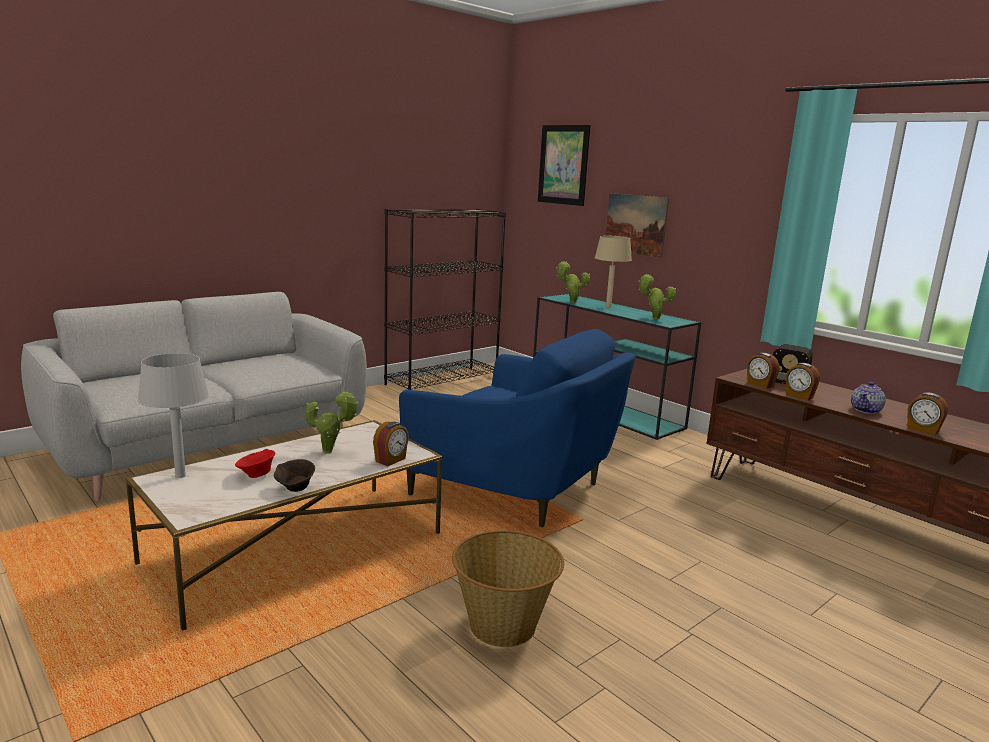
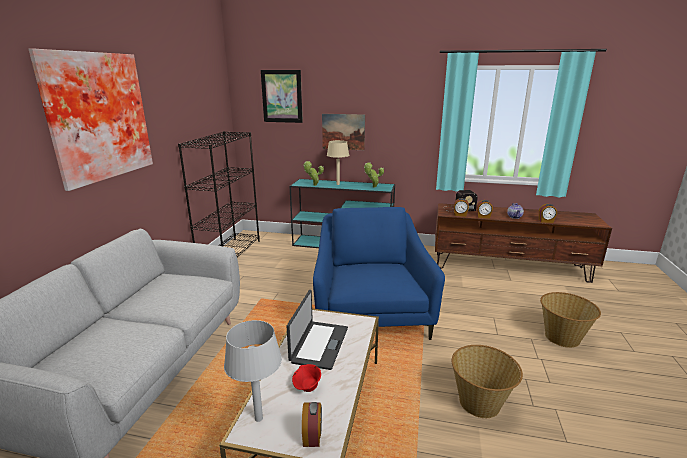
camera: 35 degrees left, 5 degrees up
brown bowl [274,459,315,492] -> none
potted plant [305,390,359,454] -> laptop [287,290,348,370]
alarm clock [373,422,409,466] -> alarm clock moved to [302,402,322,447]
blue armchair [399,329,636,527] -> blue armchair turned 90 degrees counterclockwise [313,207,445,340]
none -> picture [28,48,153,191]
none -> basket [540,292,601,348]

